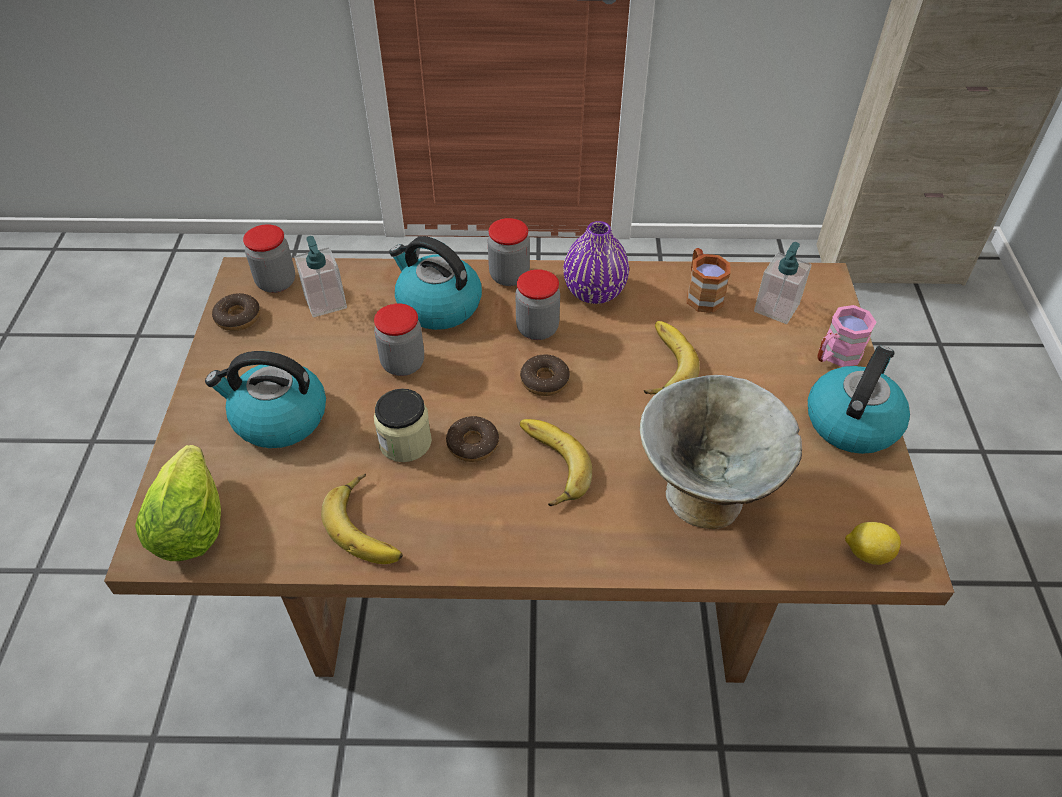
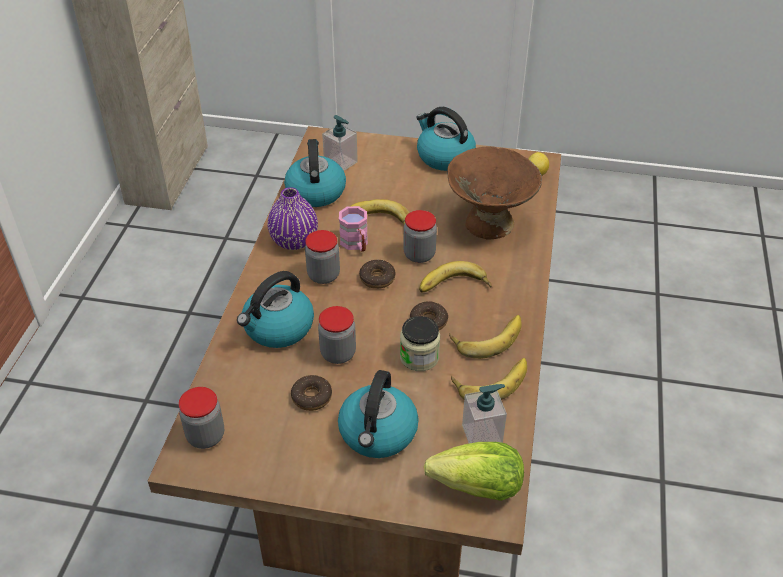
camera: 80 degrees left, 5 degrees down
donut [212,293,260,331] -> donut moved to [291,375,332,411]
soap dispenser [295,236,347,317] -> soap dispenser moved to [462,384,507,443]
jar [488,218,530,286] -> jar moved to [403,210,437,263]
grey bowl [640,375,802,529] -> brown bowl [447,146,542,240]
brown mug [687,248,731,313] -> kettle [284,139,346,207]
pink mug [817,305,876,367] -> pink mug moved to [339,206,368,252]
none -> banana [449,315,522,359]

